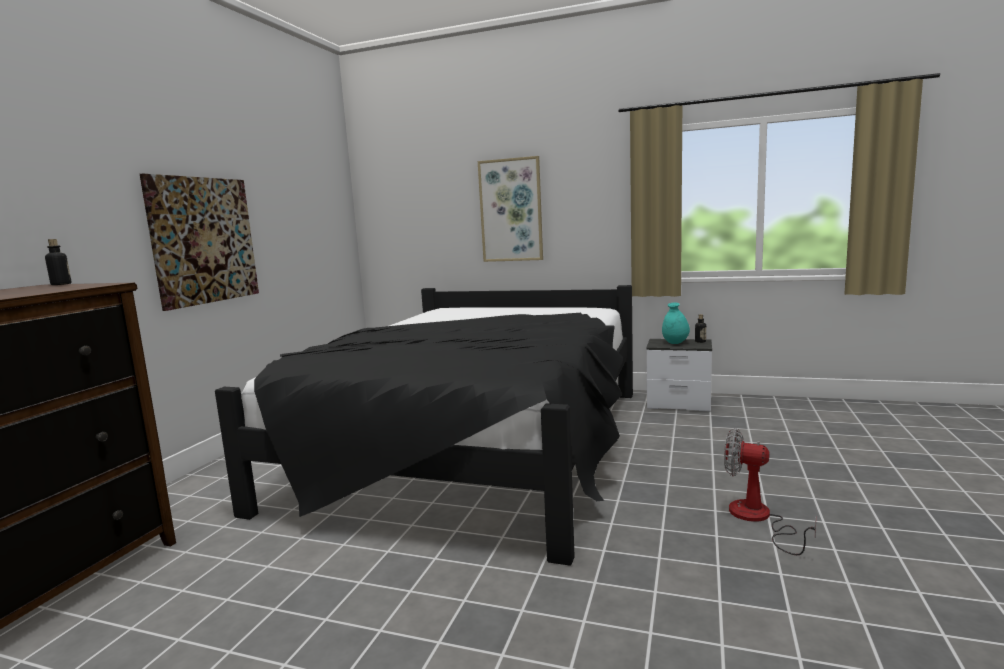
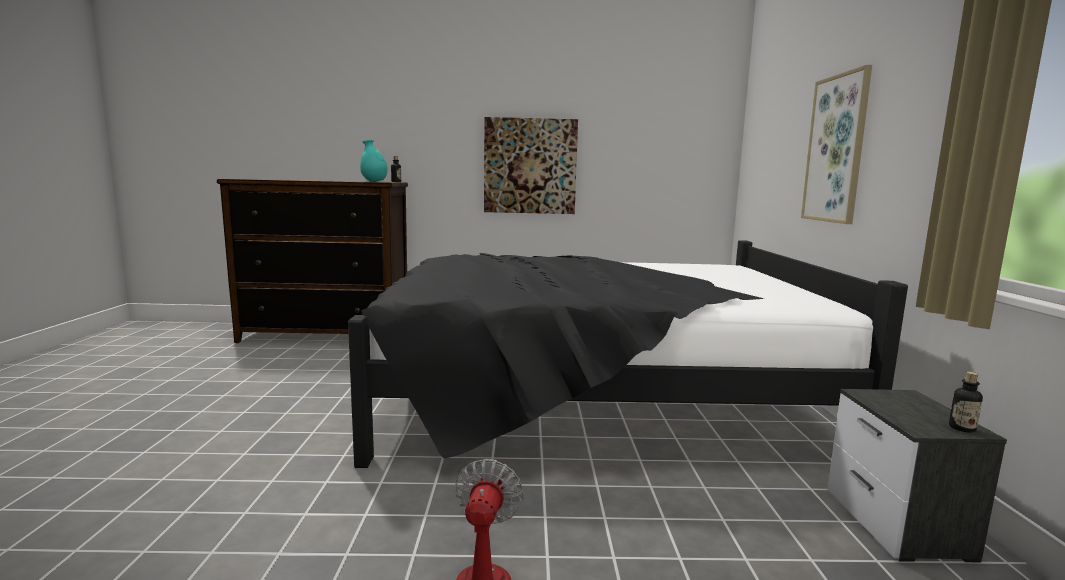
camera: 70 degrees right, 0 degrees up
turquoise vase [662,303,690,344] -> turquoise vase moved to [360,140,387,182]

